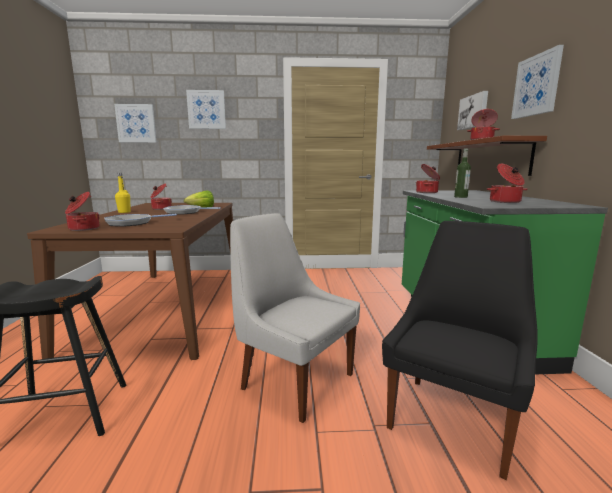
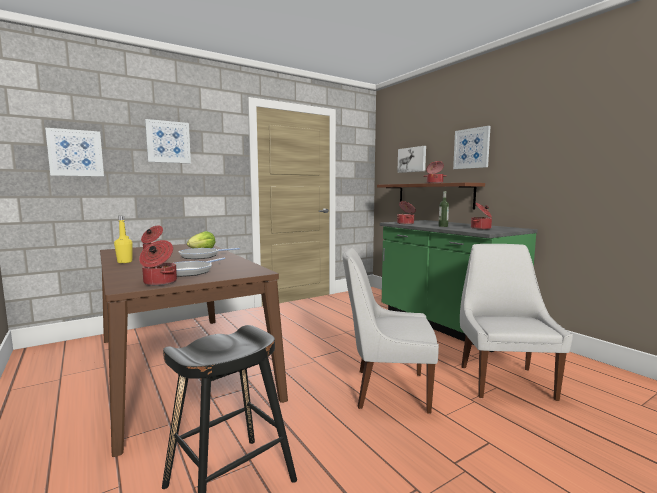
camera: 30 degrees left, 5 degrees down
black chair [382,221,538,480] -> white chair [460,244,573,401]

